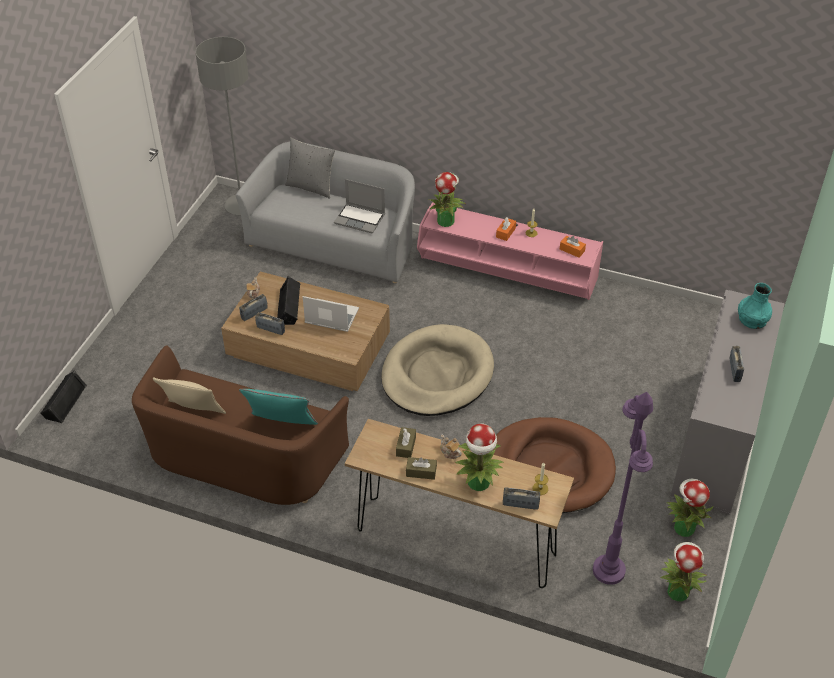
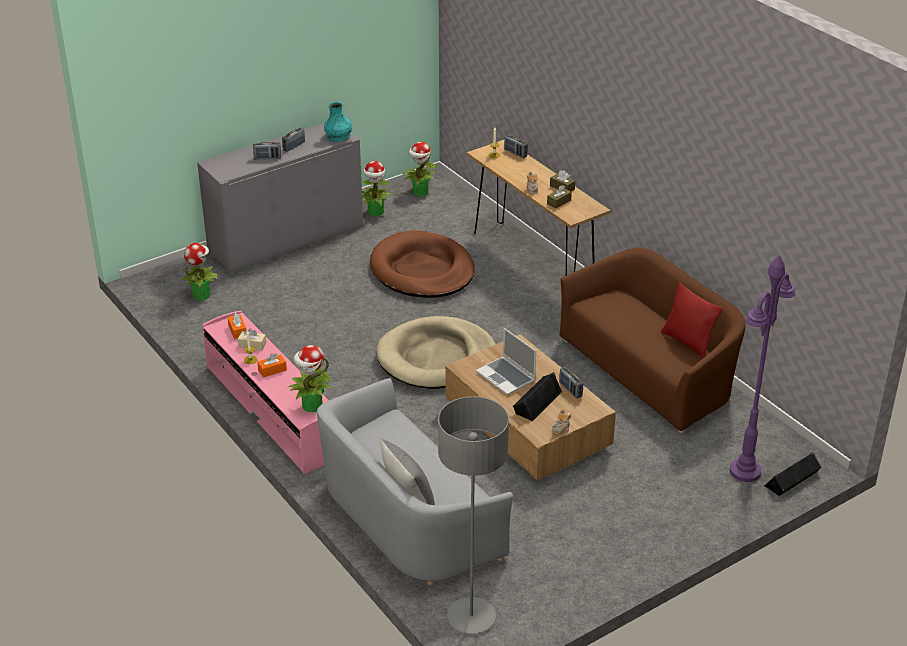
camera: 145 degrees left, 10 degrees down
beige pillow [153,377,226,414] -> red pillow [661,282,723,358]
radio [239,294,268,321] -> radio moved to [253,142,281,160]
turquoise pillow [239,389,318,425] -> none
laptop [334,179,385,234] -> none
potted plant [455,423,504,491] -> potted plant moved to [179,243,219,300]
purple floor lamp [593,392,653,585] -> purple floor lamp moved to [730,255,795,482]
turquoise vase [738,283,772,329] -> turquoise vase moved to [324,102,352,141]
none -> beige tissue box [238,328,266,351]

